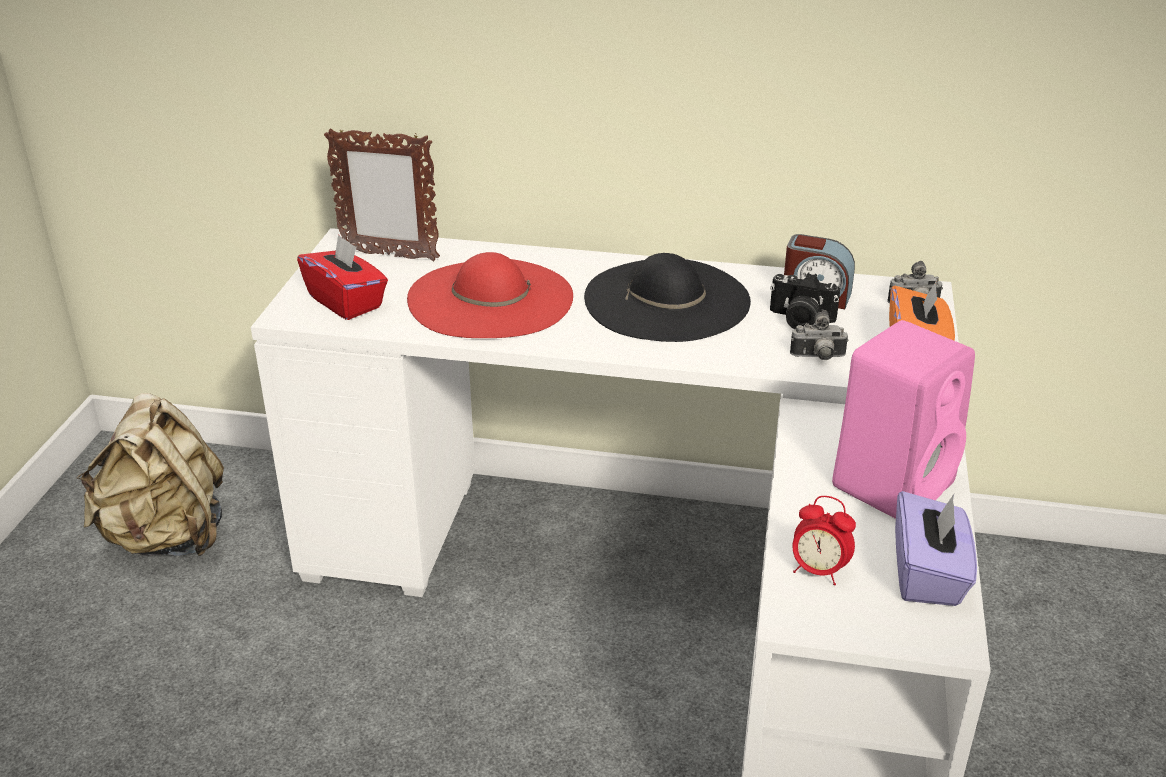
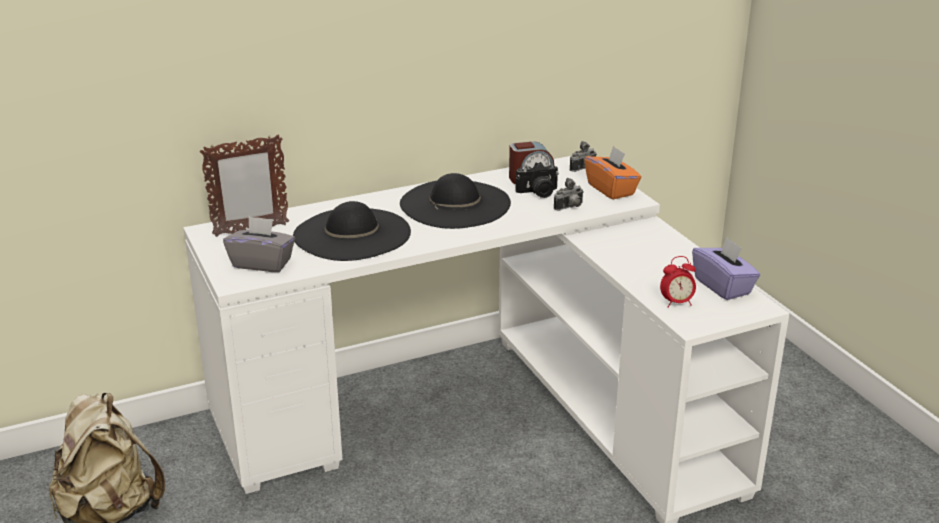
camera: 35 degrees left, 5 degrees down
red tissue box [297,234,388,320] -> grey tissue box [223,216,295,272]
red hat [407,252,573,338] -> black hat [293,201,411,261]
pink speaker [832,320,975,519] -> none

